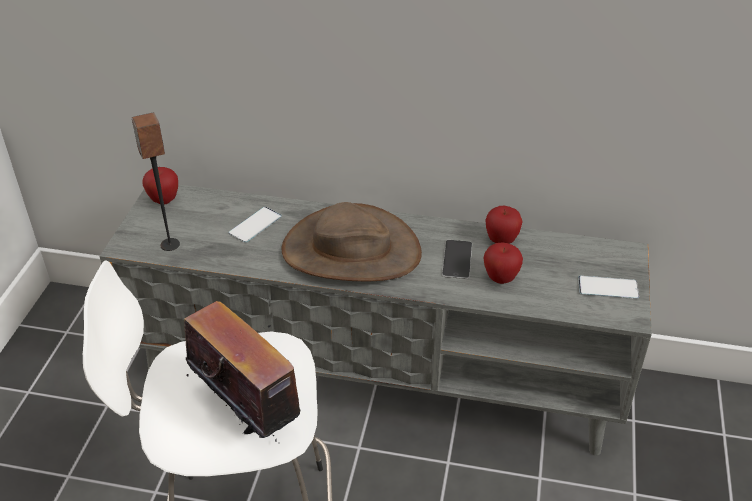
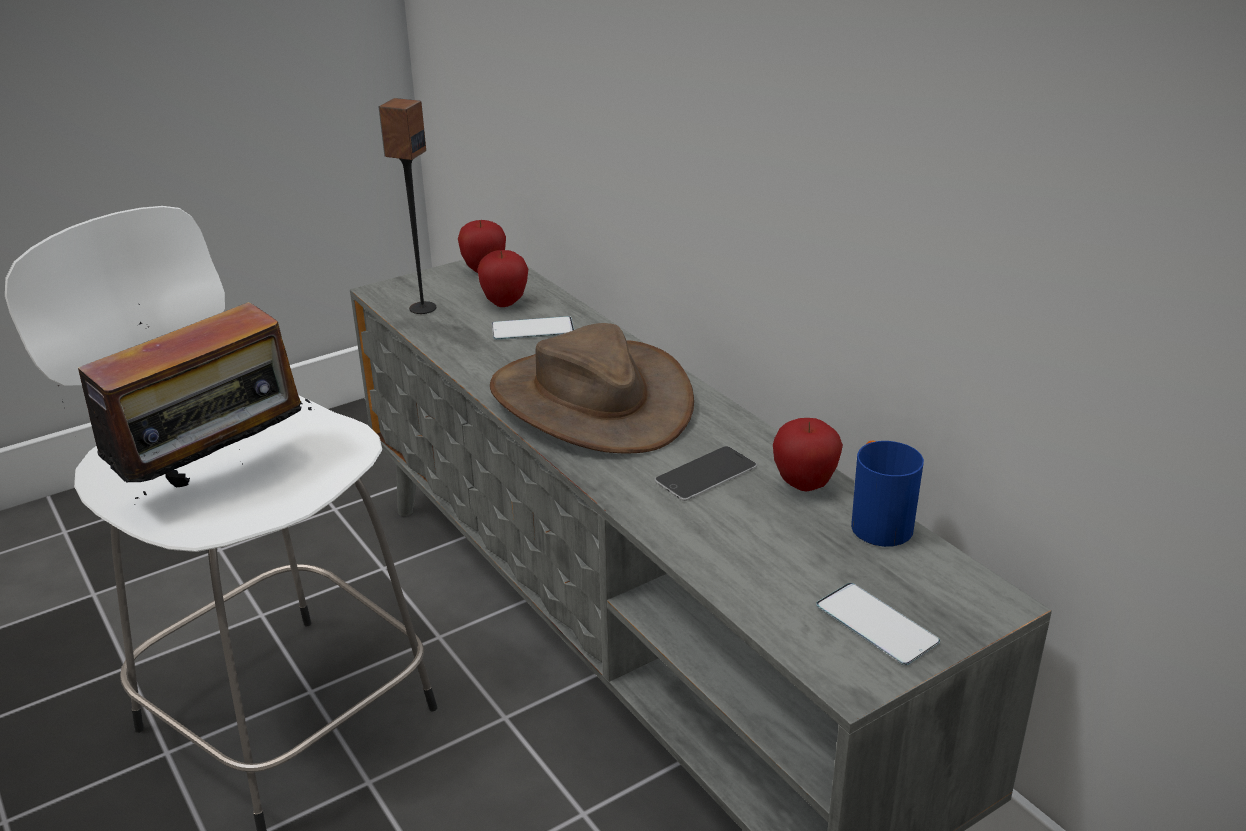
camera: 45 degrees right, 10 degrees down
radio [184,301,300,444] -> radio turned 45 degrees clockwise [58,302,312,505]
apple [484,242,523,284] -> apple moved to [477,250,528,307]
none -> blue mug [851,441,924,547]

